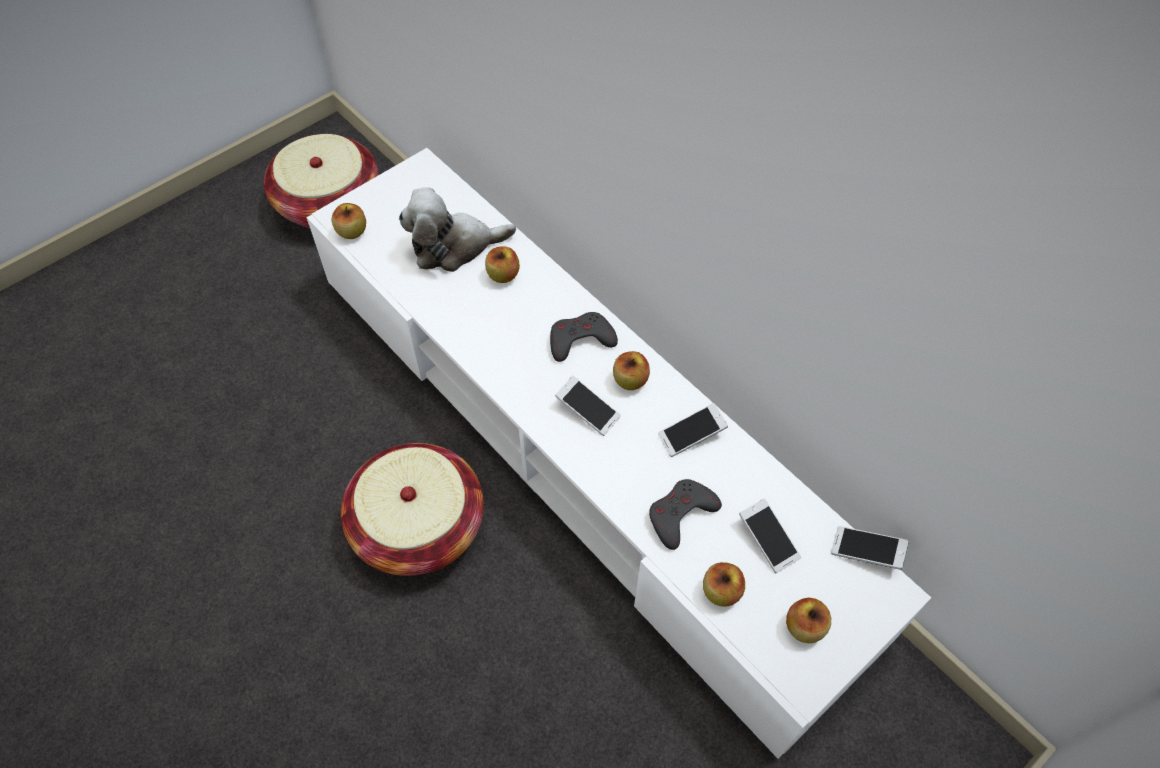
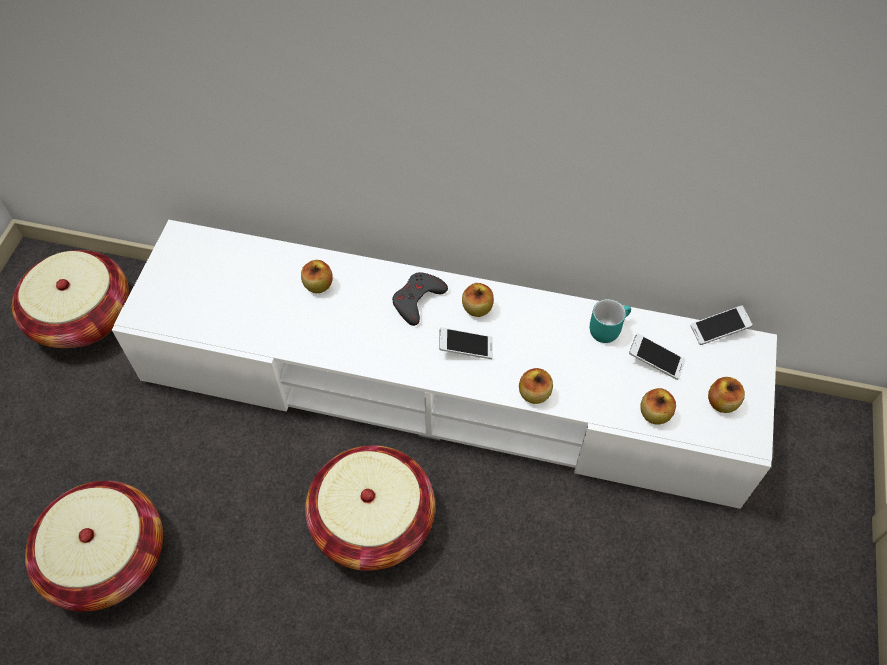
camera: 35 degrees left, 0 degrees up
apple [332,203,366,239] -> apple moved to [519,368,553,404]
plush toy [399,188,516,272] -> none
grey game controller [649,479,722,550] -> none
phone [658,403,728,457] -> none
none -> basket [25,481,163,612]
none -> turquoise mug [590,299,631,343]

